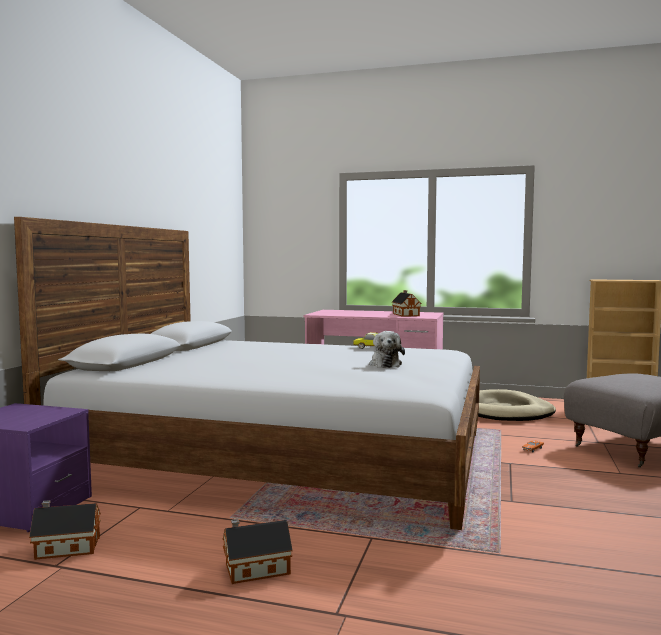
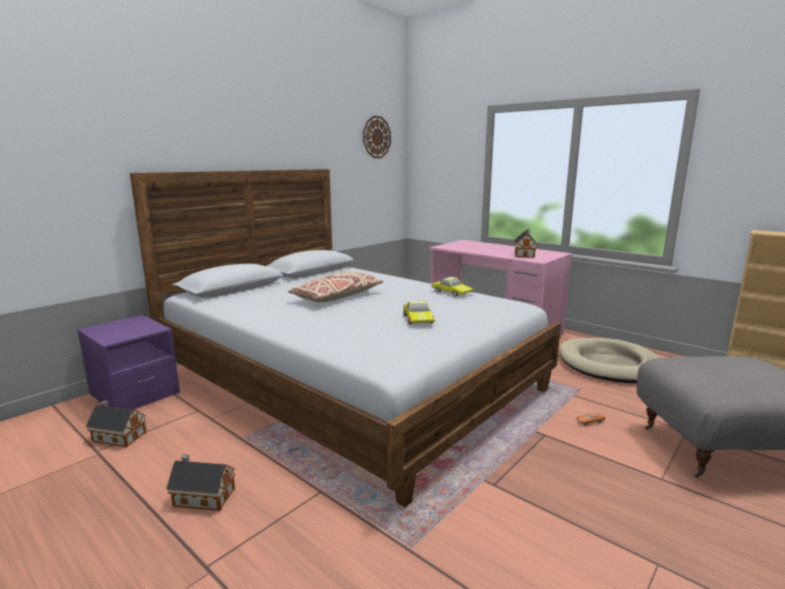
camera: 25 degrees right, 10 degrees up
plush toy [369,331,405,368] -> toy car [403,300,435,324]
none -> beige pillow [288,271,383,302]
none -> wall clock [363,116,391,158]

